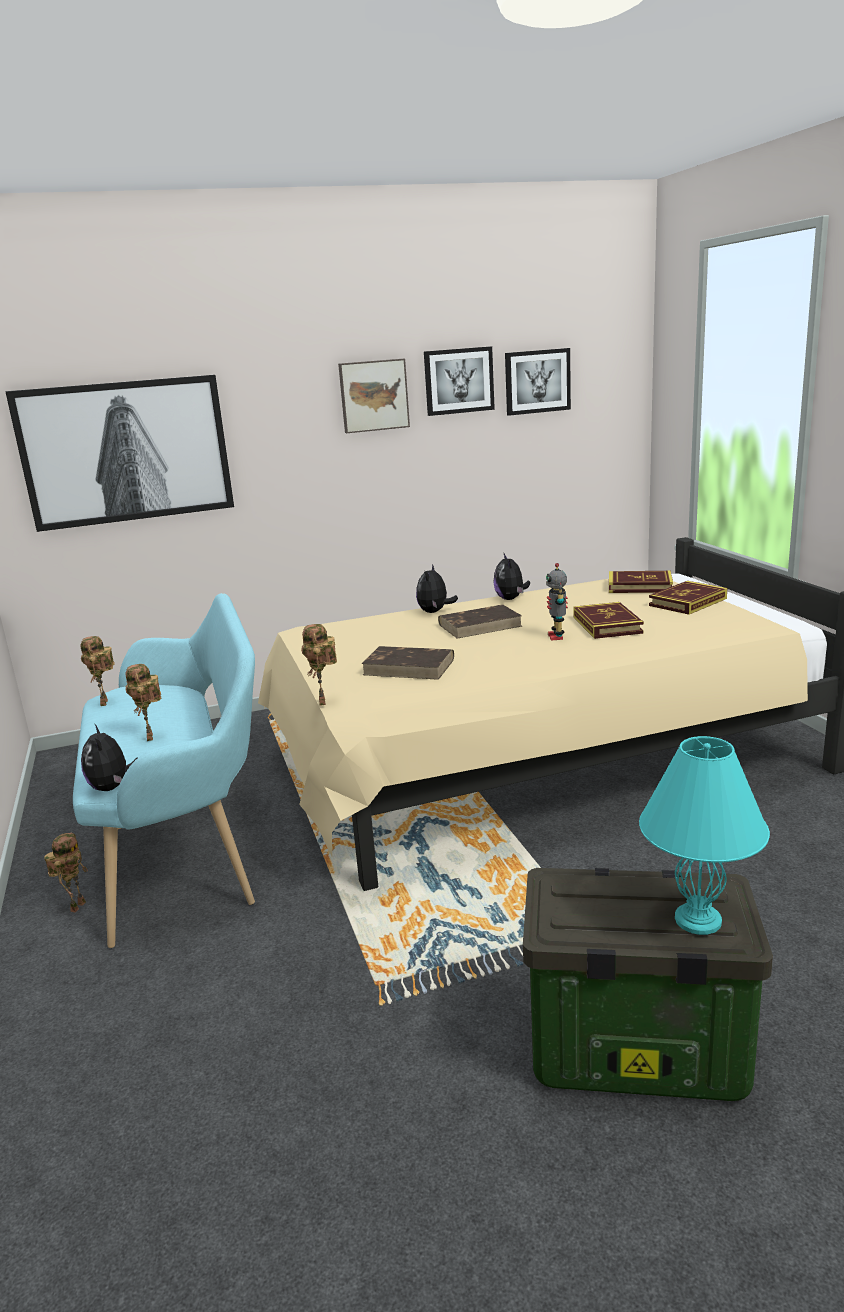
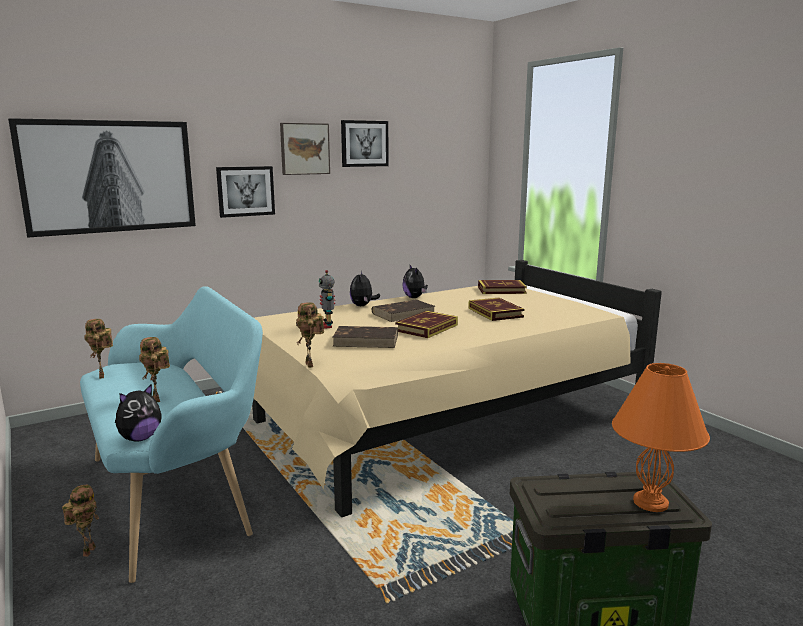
camera: 15 degrees left, 5 degrees down
plush toy [81,724,137,791] -> plush toy turned 105 degrees counterclockwise [115,384,162,442]
picture [505,348,571,416] -> picture moved to [216,166,275,218]
toy robot [546,563,568,641] -> toy robot moved to [319,270,335,329]
turquoise table lamp [639,736,770,935] -> orange table lamp [612,363,710,512]
book [649,581,727,615] -> book moved to [395,311,458,338]

